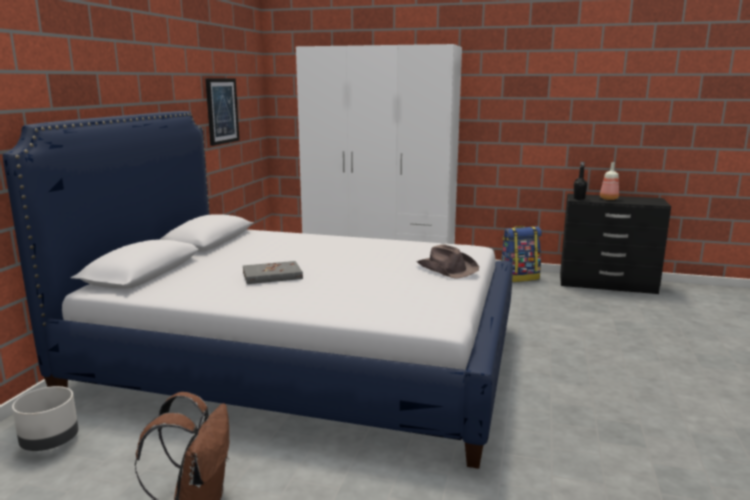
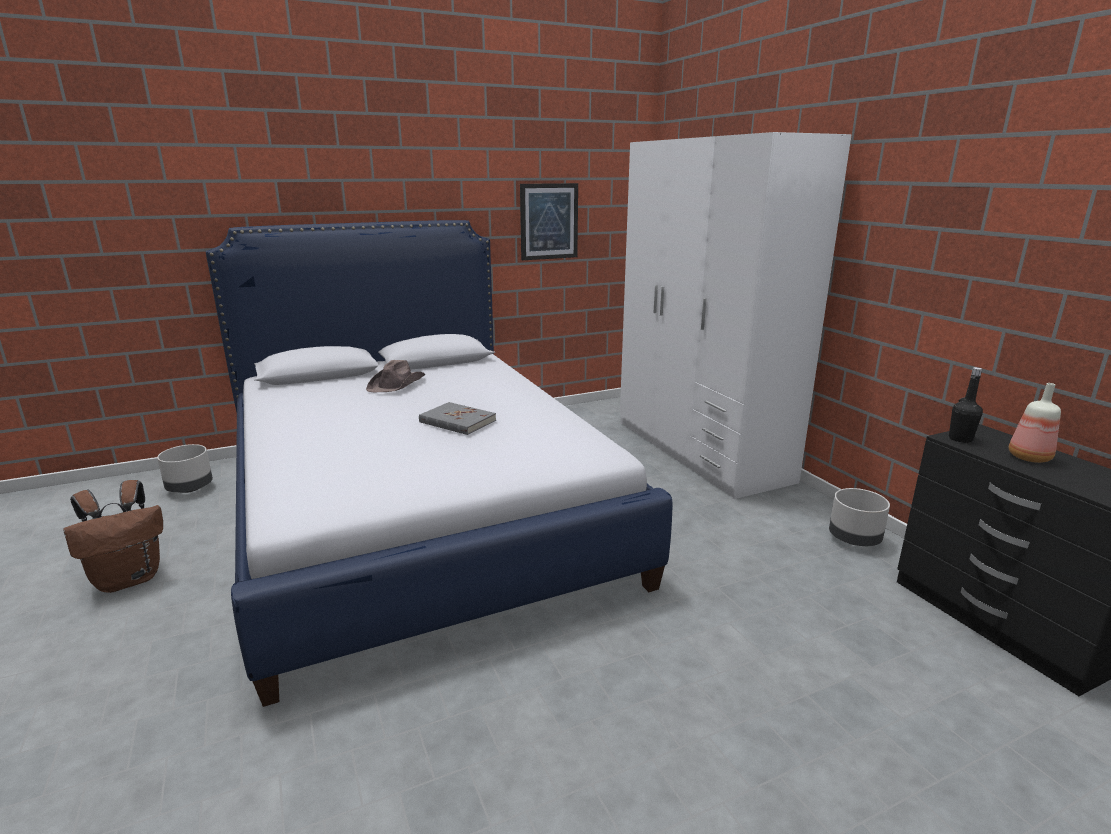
camera: 50 degrees right, 5 degrees up
grey book [243,261,303,284] -> grey book moved to [419,402,496,435]
brown hat [417,244,479,279] -> brown hat moved to [366,360,426,392]
backpack [501,226,542,282] -> grey planter [829,488,890,546]

